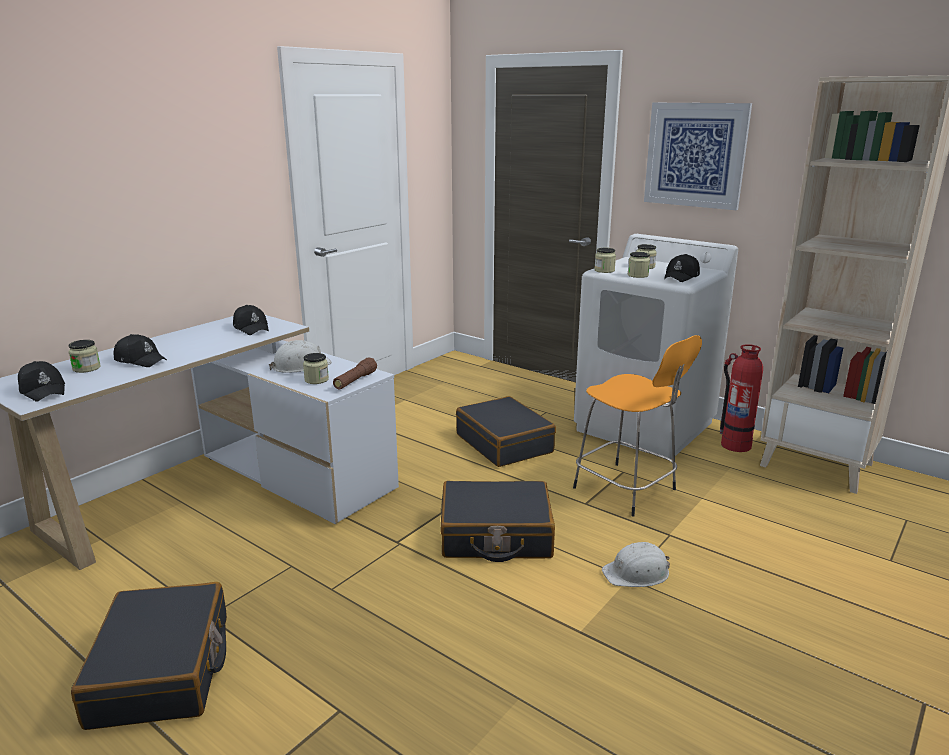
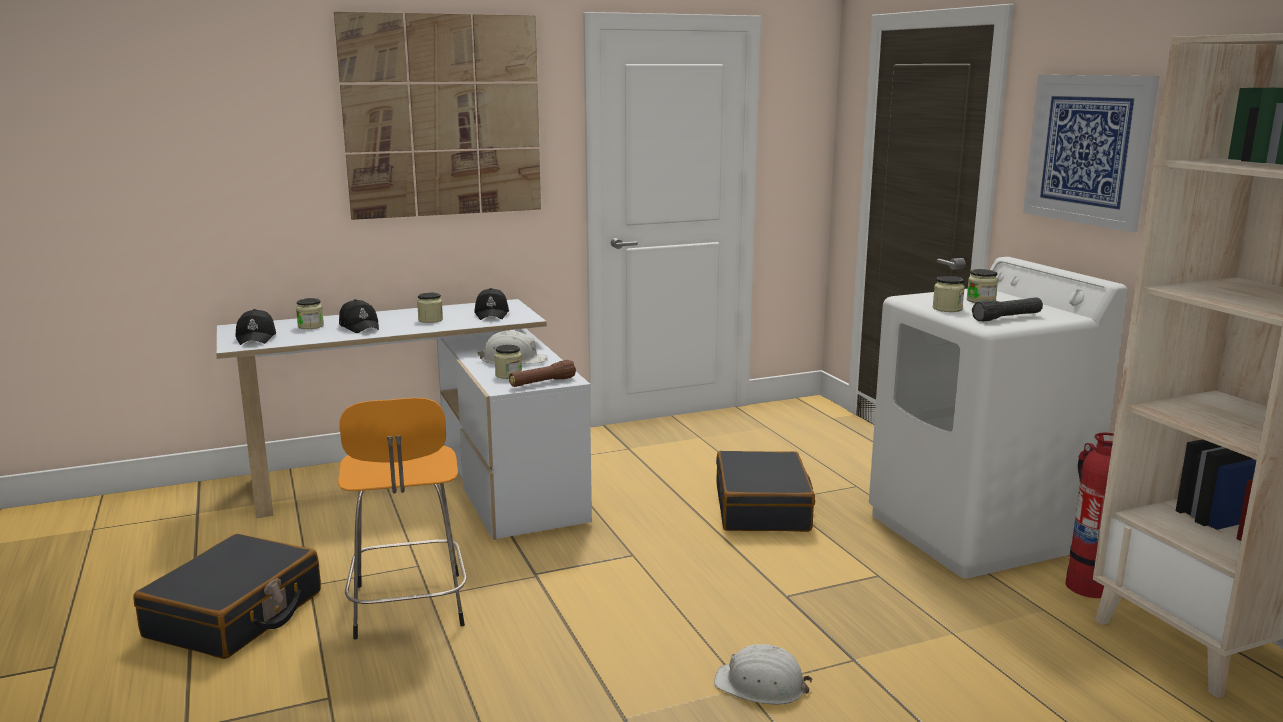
camera: 30 degrees right, 5 degrees down
black suitcase [441,481,555,562] -> none
orange stool [573,335,702,517] -> orange stool moved to [338,398,467,640]
jar [594,248,616,273] -> jar moved to [417,292,443,323]
black cap [664,254,700,282] -> black flashlight [972,298,1043,321]
none -> picture [334,12,541,220]

